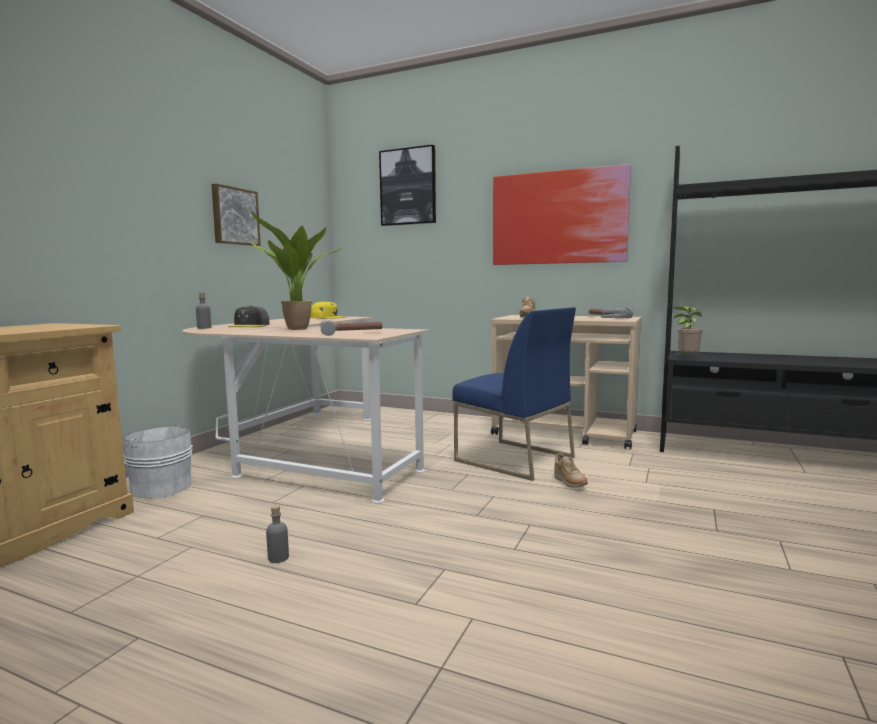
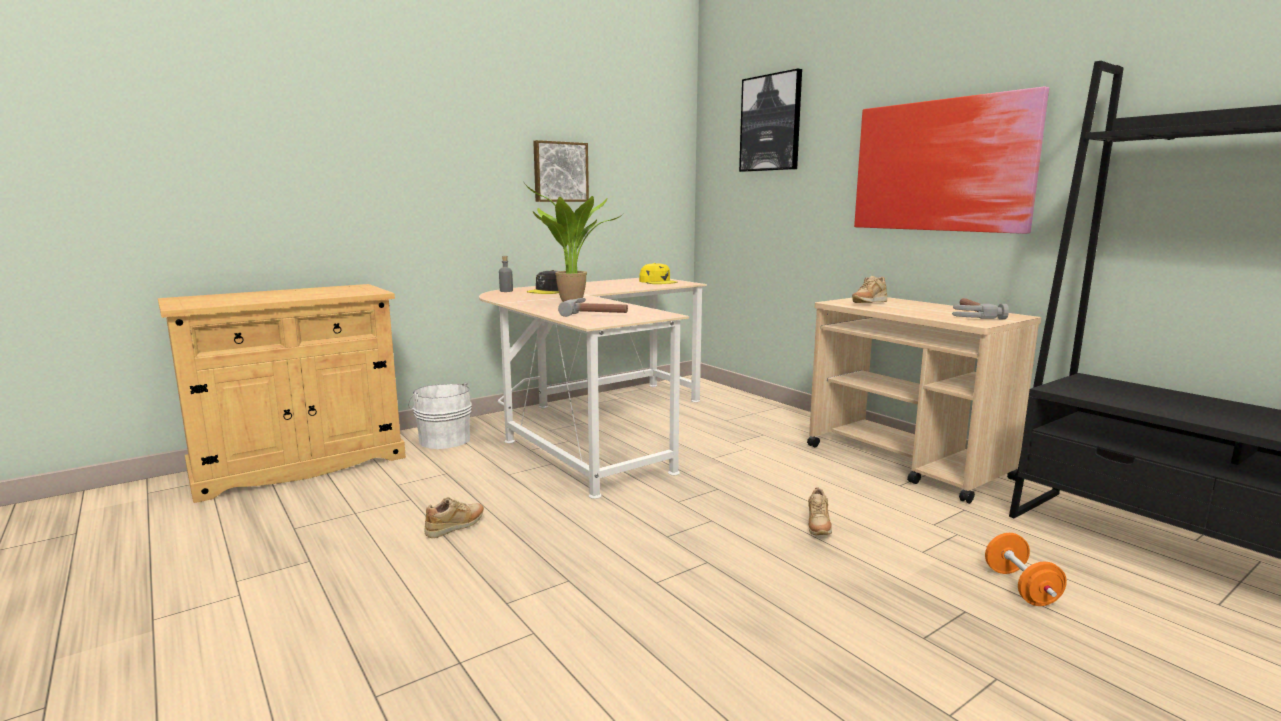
camera: 30 degrees right, 5 degrees up
grey bottle [266,505,289,563] -> beige shoe [424,497,484,538]
blue chair [452,307,576,481] -> none
potted plant [674,306,703,356] -> none
none -> orange dumbbell [985,533,1067,606]

